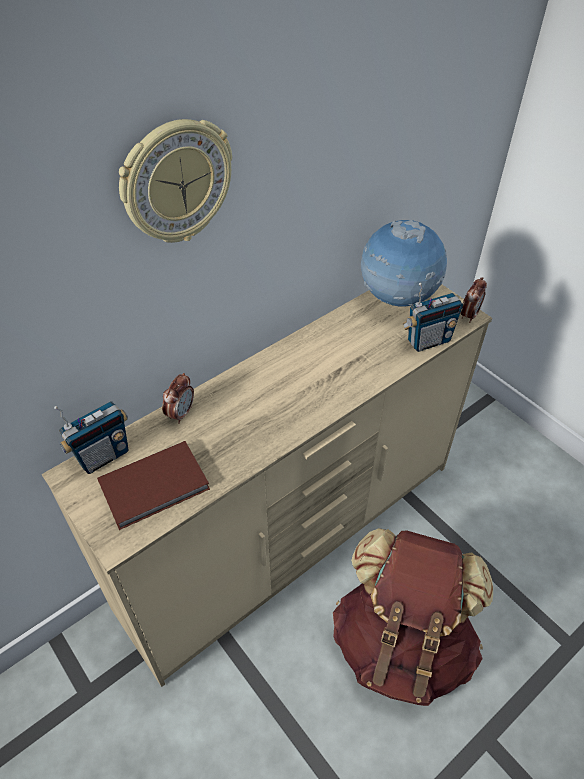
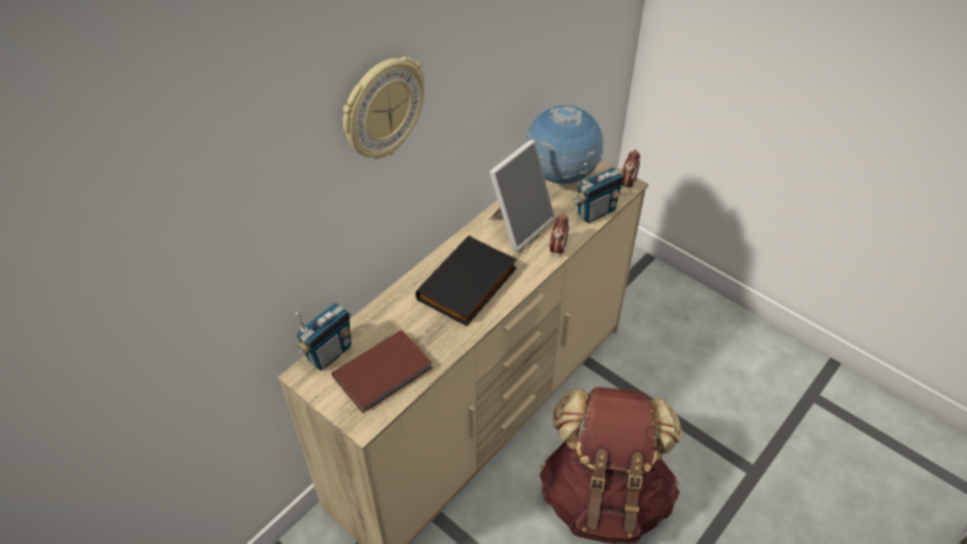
camera: 10 degrees left, 0 degrees up
alarm clock [162,373,194,424] -> alarm clock moved to [550,213,569,257]
none -> black book [415,236,517,326]
none -> picture frame [489,140,555,251]

